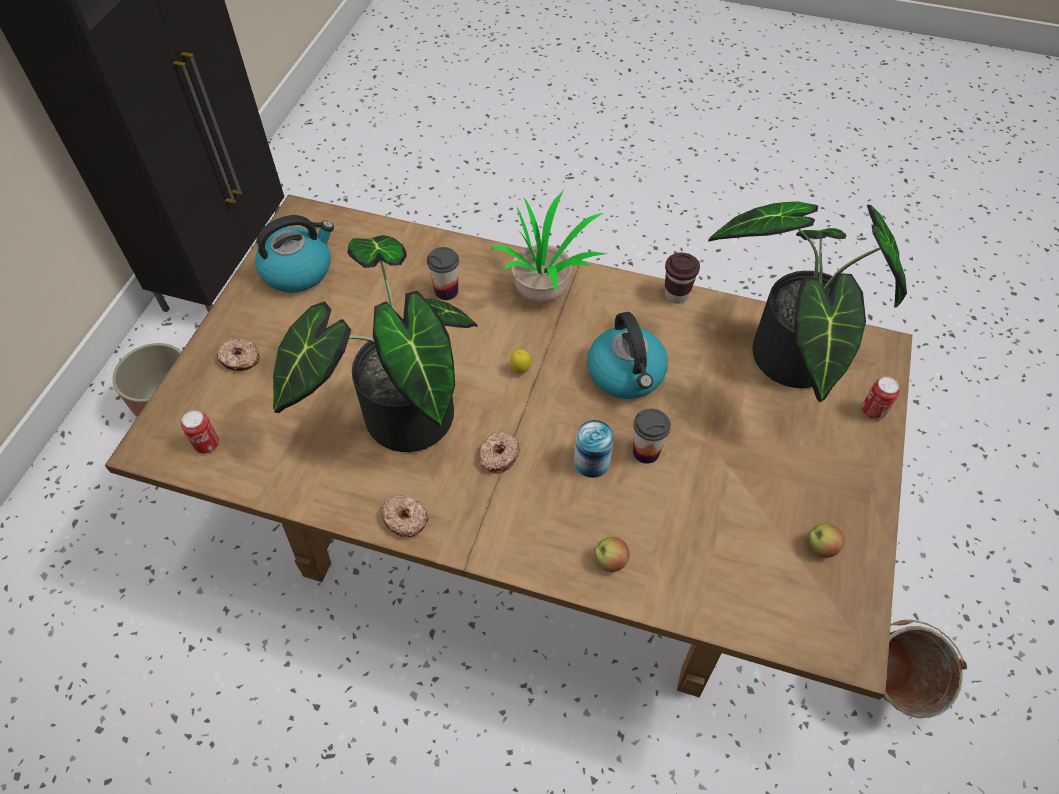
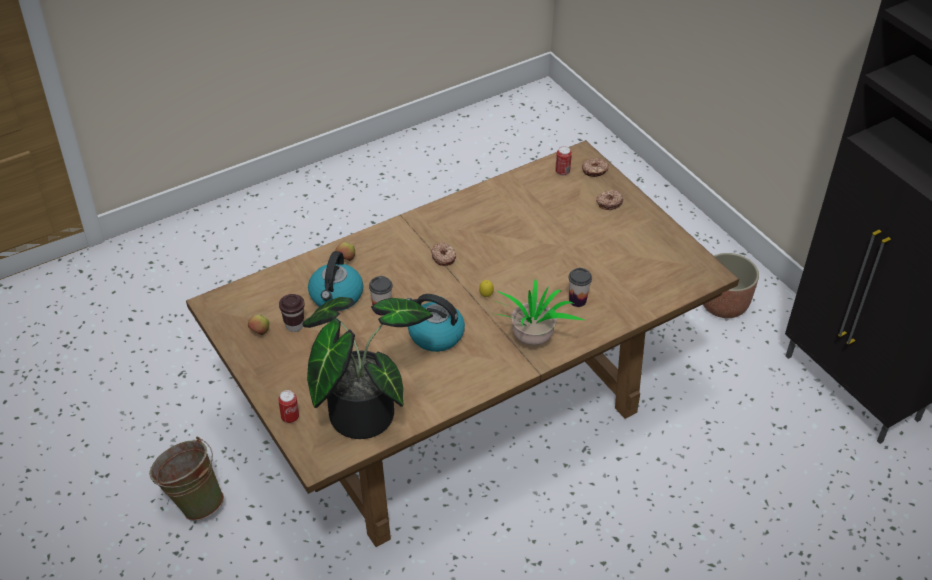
camera: 130 degrees right, 10 degrees down
kettle [255,215,334,293] -> kettle moved to [308,251,363,311]
potted plant [273,235,478,452] -> none
donut [381,495,428,538] -> donut moved to [582,158,609,177]
can [574,420,614,478] -> none
brown cup [665,253,700,304] -> brown cup moved to [279,294,305,332]

